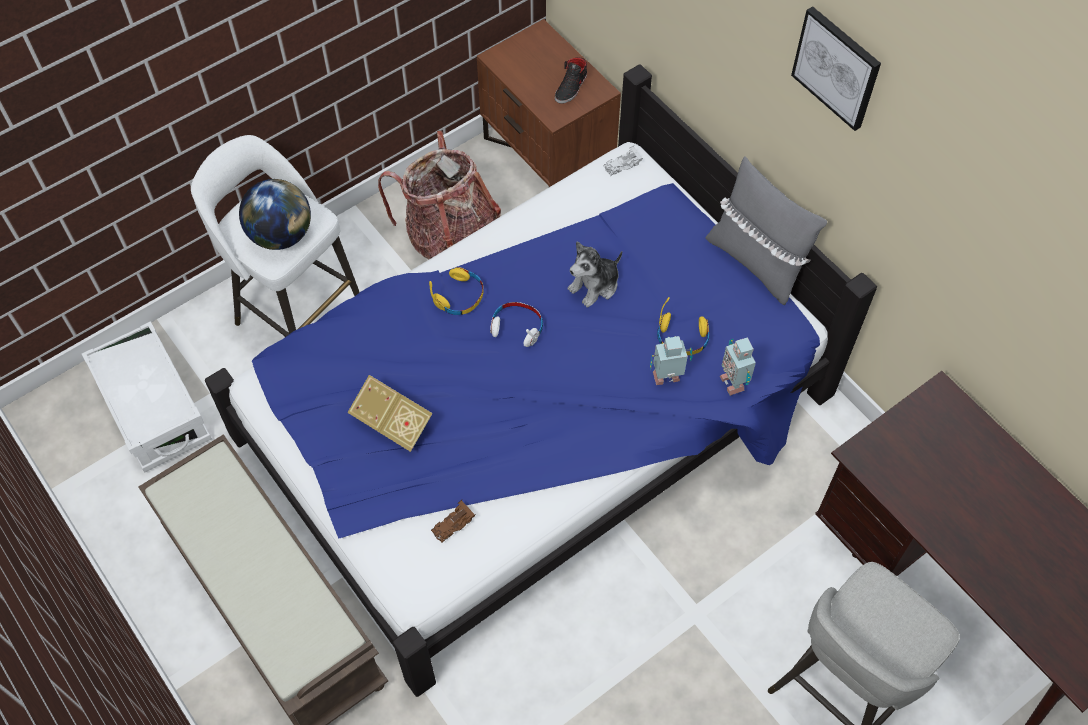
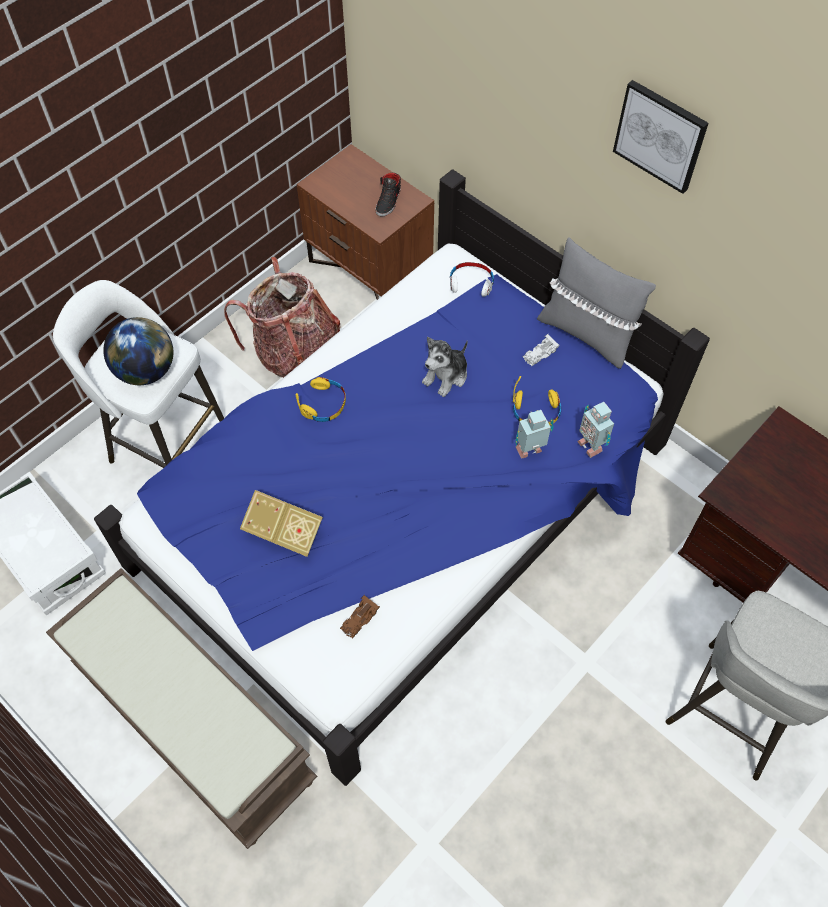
camera: 10 degrees left, 0 degrees up
white headphones [490,302,543,347] -> white headphones moved to [450,262,494,297]
white toy car [603,146,643,176] -> white toy car moved to [522,333,560,366]

